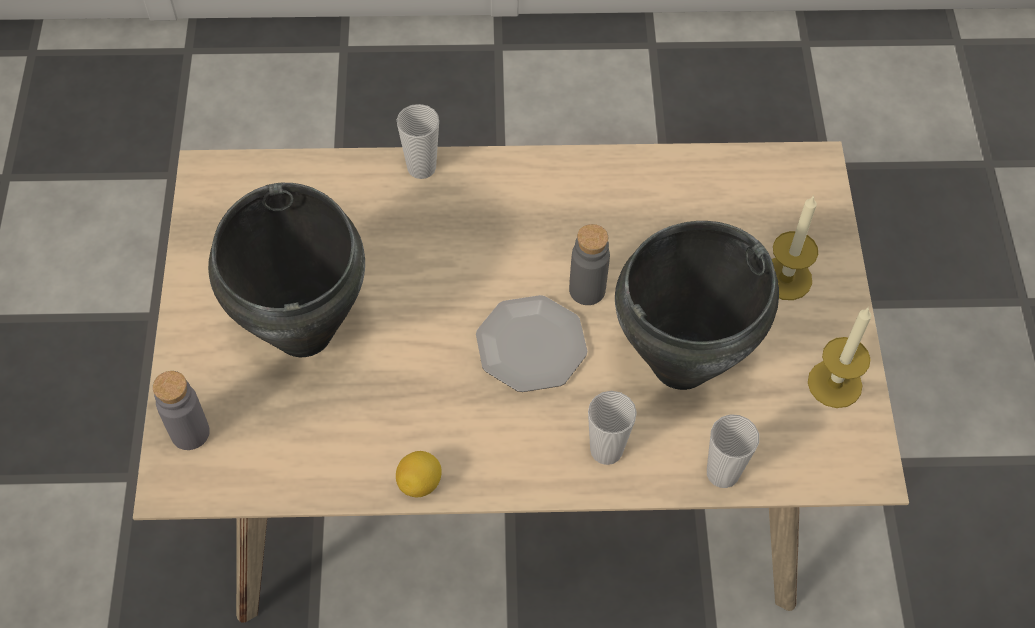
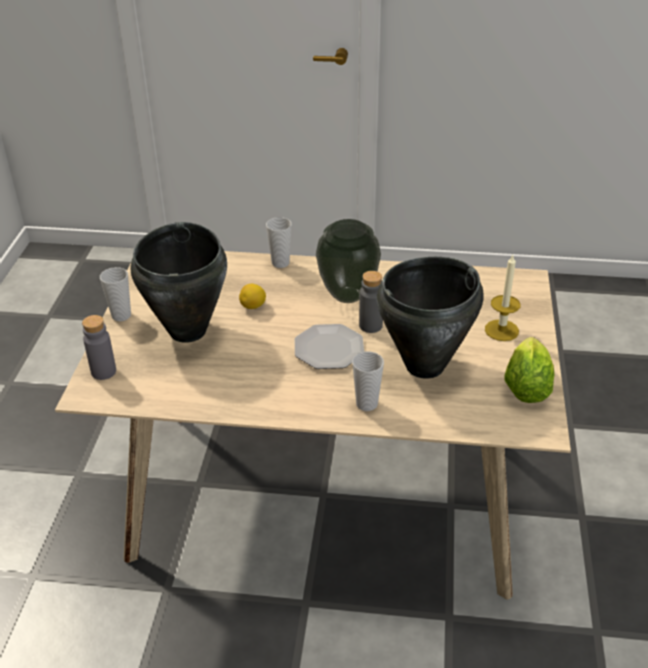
camera: 10 degrees right, 20 degrees down
lemon [396,451,442,497] -> lemon moved to [239,284,266,309]
cup [707,414,759,488] -> cup moved to [100,267,131,321]
candle [808,307,871,408] -> lettuce [505,337,554,403]
none -> vase [316,219,381,303]

